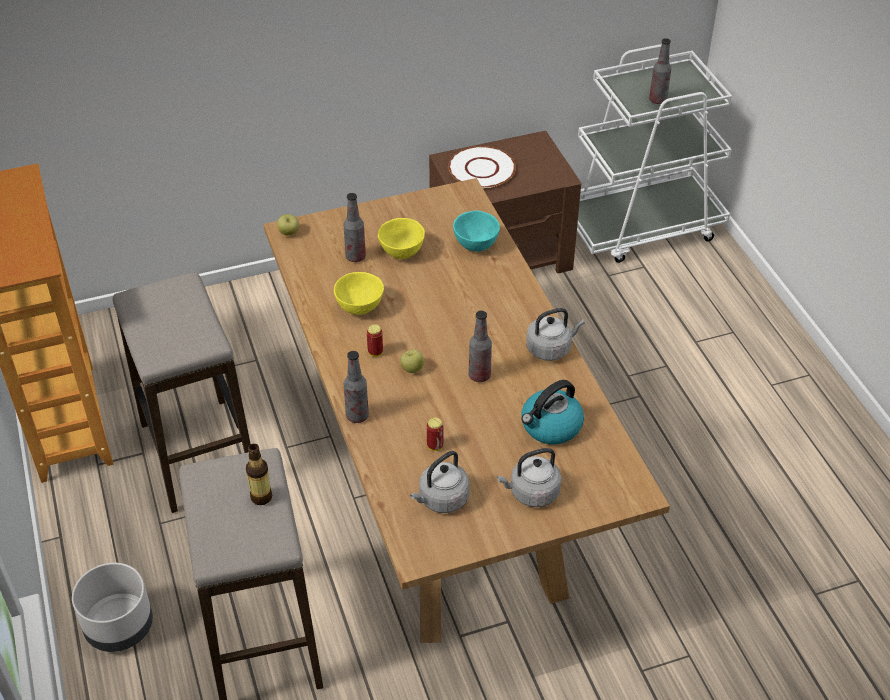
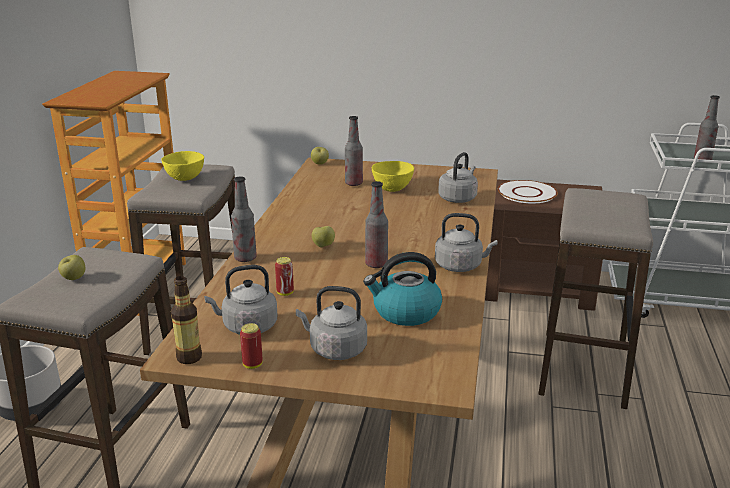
camera: 30 degrees right, 20 degrees down
bottle [246,444,272,505] -> bottle moved to [171,276,202,364]
yellow bowl [334,272,384,315] -> yellow bowl moved to [161,151,204,181]
can [367,324,383,357] -> can moved to [240,323,263,369]
turquoise bowl [453,211,500,252] -> grey kettle [438,152,478,203]
none -> apple [58,255,85,280]
none -> stool [538,188,653,409]

